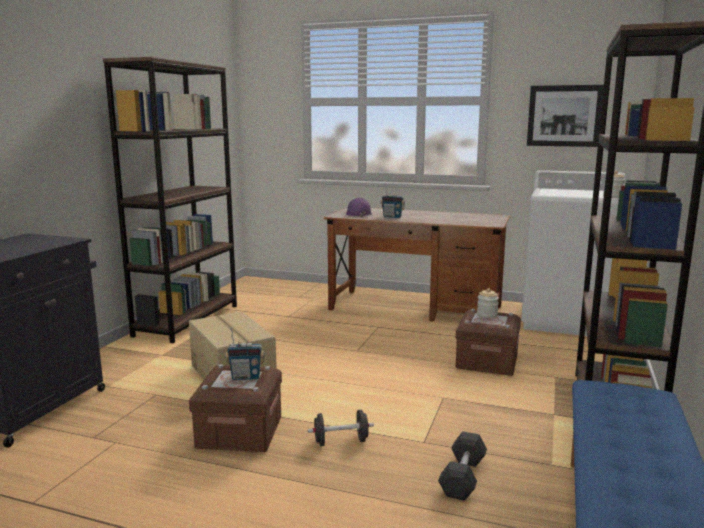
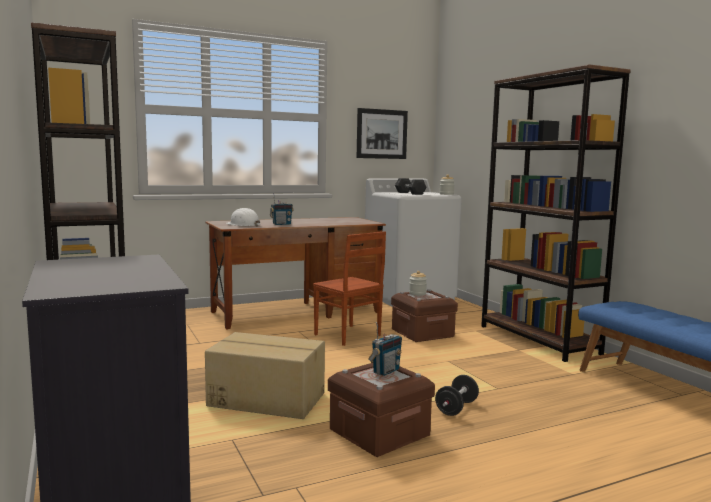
camera: 45 degrees left, 5 degrees down
purple hard hat [346,198,372,217] -> white hard hat [226,208,260,227]
grey dumbbell [438,431,487,501] -> grey dumbbell moved to [395,178,426,195]
none -> brown chair [313,231,386,346]

